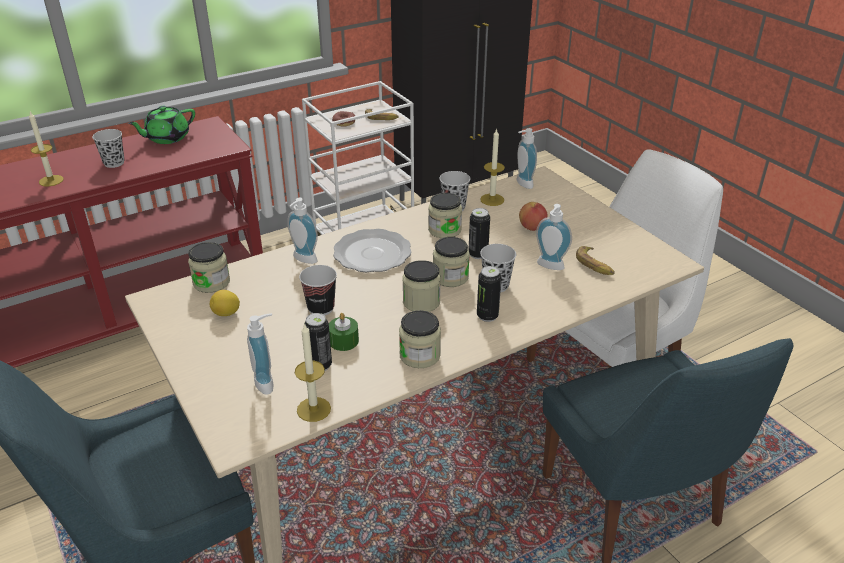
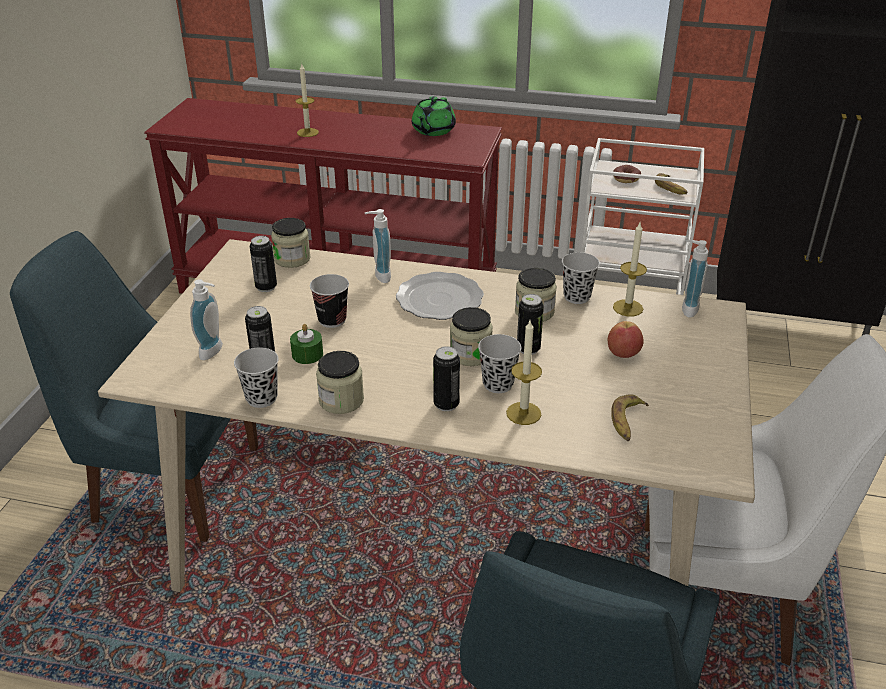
camera: 45 degrees right, 0 degrees up
black cup [92,129,124,168] -> black cup moved to [234,348,279,408]
green teapot [128,106,195,144] -> green teapot turned 75 degrees counterclockwise [412,96,456,136]
lemon [210,290,240,316] -> can [250,236,277,292]
candle [295,323,331,422] -> candle moved to [506,321,542,425]
jar [402,260,441,312] -> none
soap dispenser [536,204,572,270] -> none

